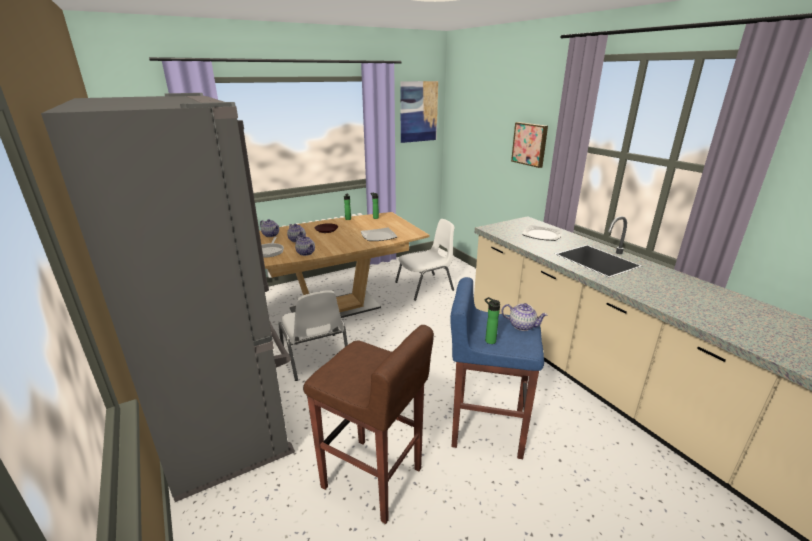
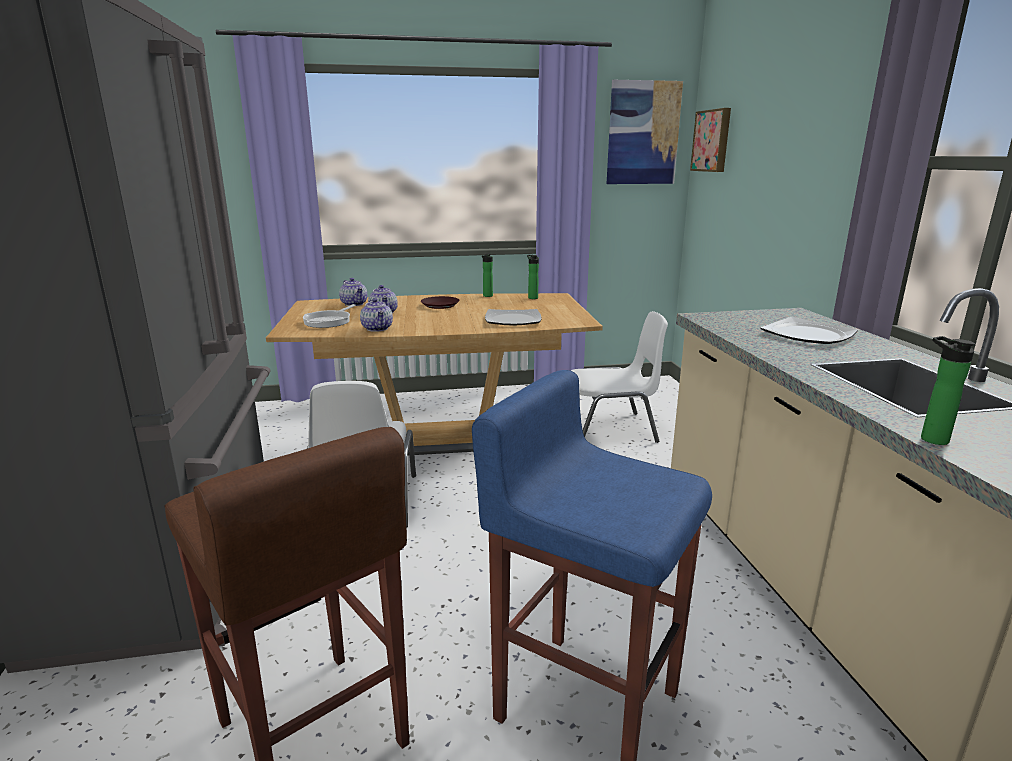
camera: 20 degrees right, 5 degrees down
bottle [484,297,500,344] -> bottle moved to [921,336,976,445]
teapot [501,303,548,331] -> none
picture [511,122,548,168] -> picture moved to [690,108,731,172]

